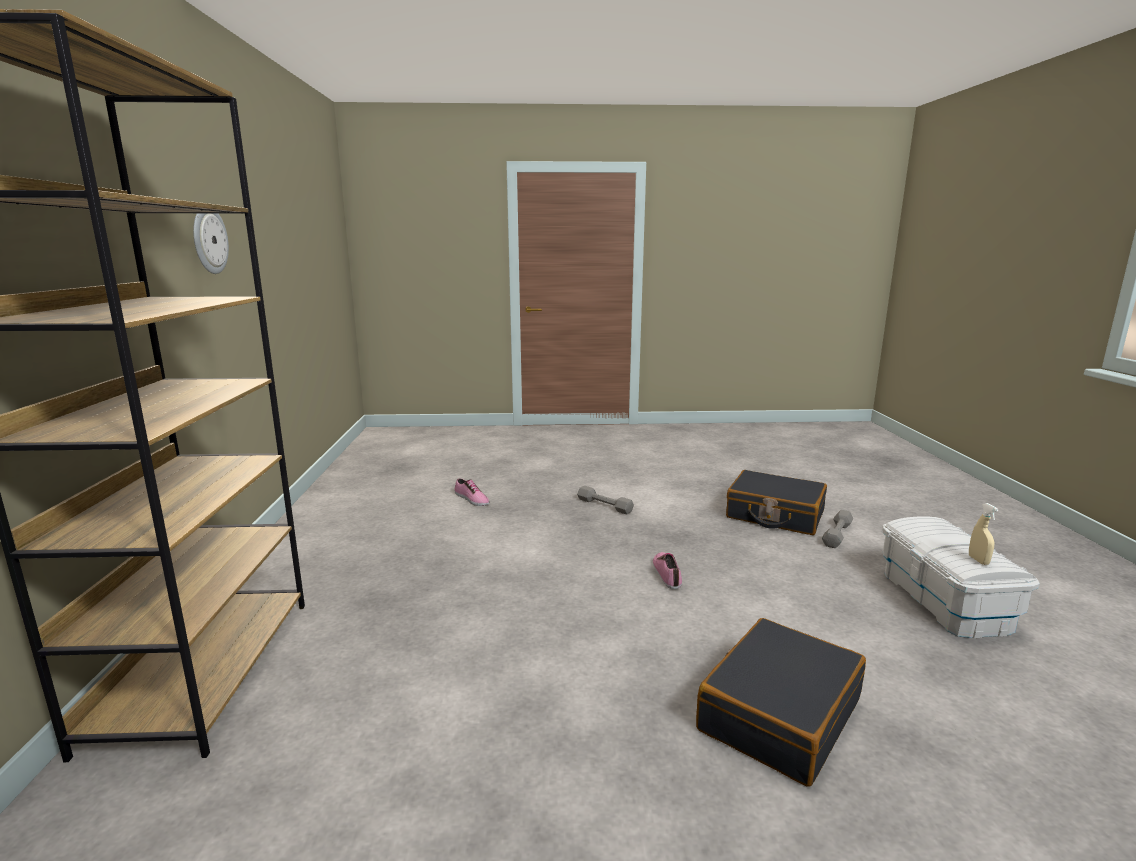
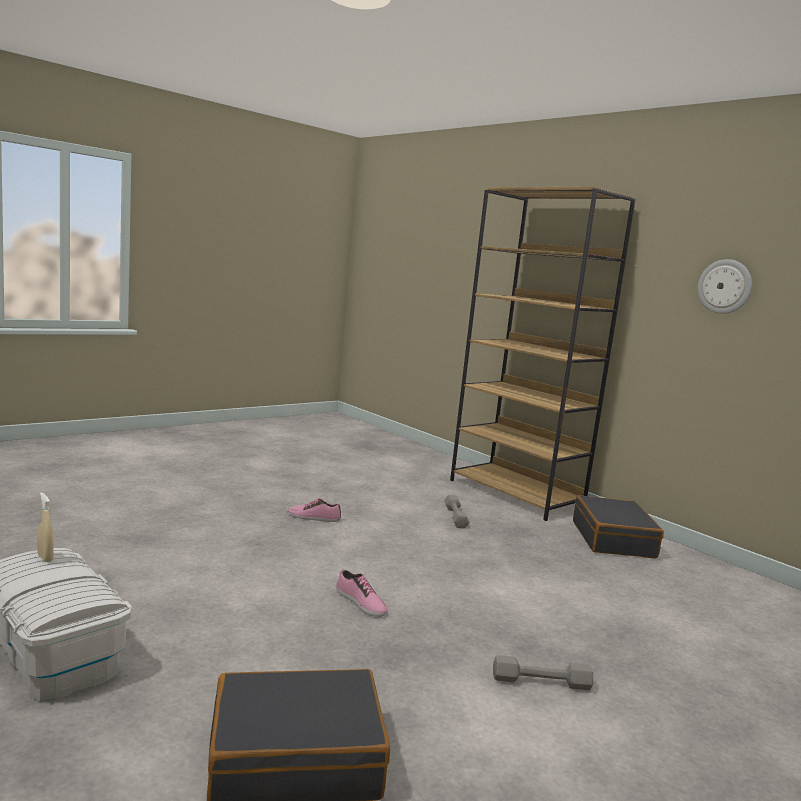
camera: 140 degrees right, 5 degrees down
shoe [454,478,489,506] -> shoe moved to [288,498,341,522]
black suitcase [696,618,866,787] -> black suitcase moved to [573,495,664,559]
grey dumbbell [822,510,853,548] -> grey dumbbell moved to [444,495,470,528]

